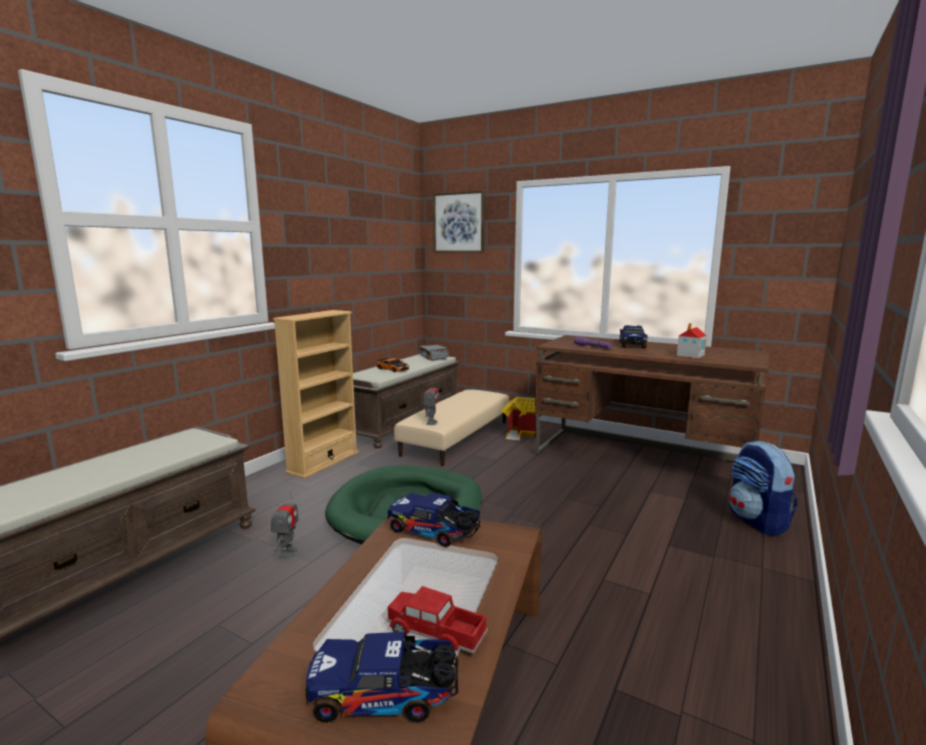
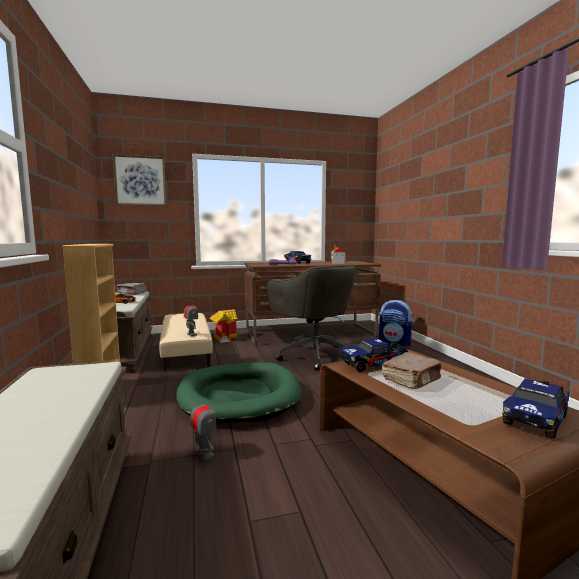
camera: 45 degrees left, 5 degrees down
toy truck [387,586,488,654] -> none
none -> grey office chair [266,264,357,371]
none -> brown book [382,352,441,389]

